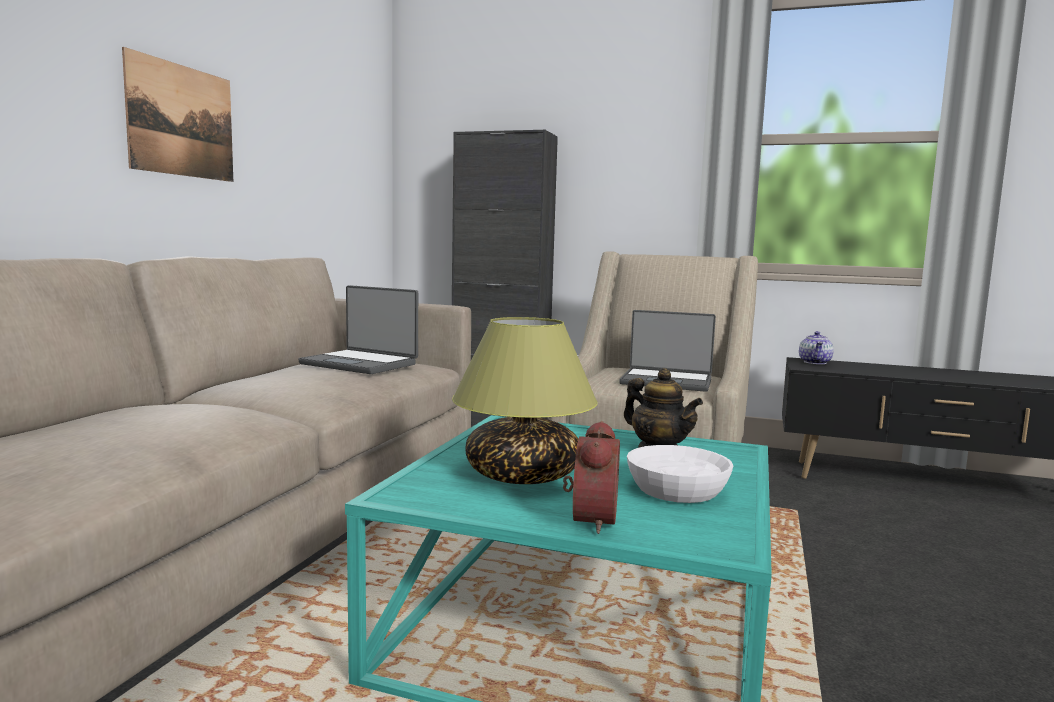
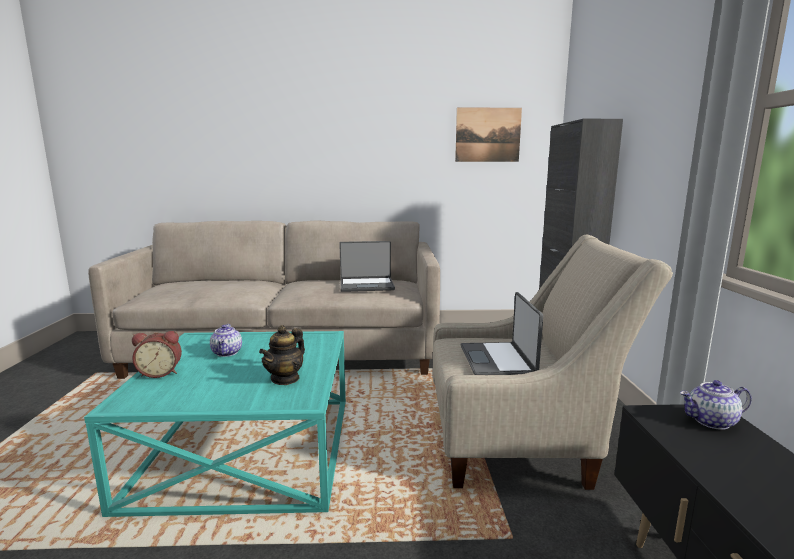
camera: 70 degrees right, 5 degrees up
picture [122,47,233,182] -> picture moved to [455,108,522,162]
laptop [298,285,418,374] -> laptop turned 105 degrees counterclockwise [339,241,395,292]
table lamp [452,317,598,484] -> teapot [210,324,242,357]
white bowl [627,445,733,503] -> none

